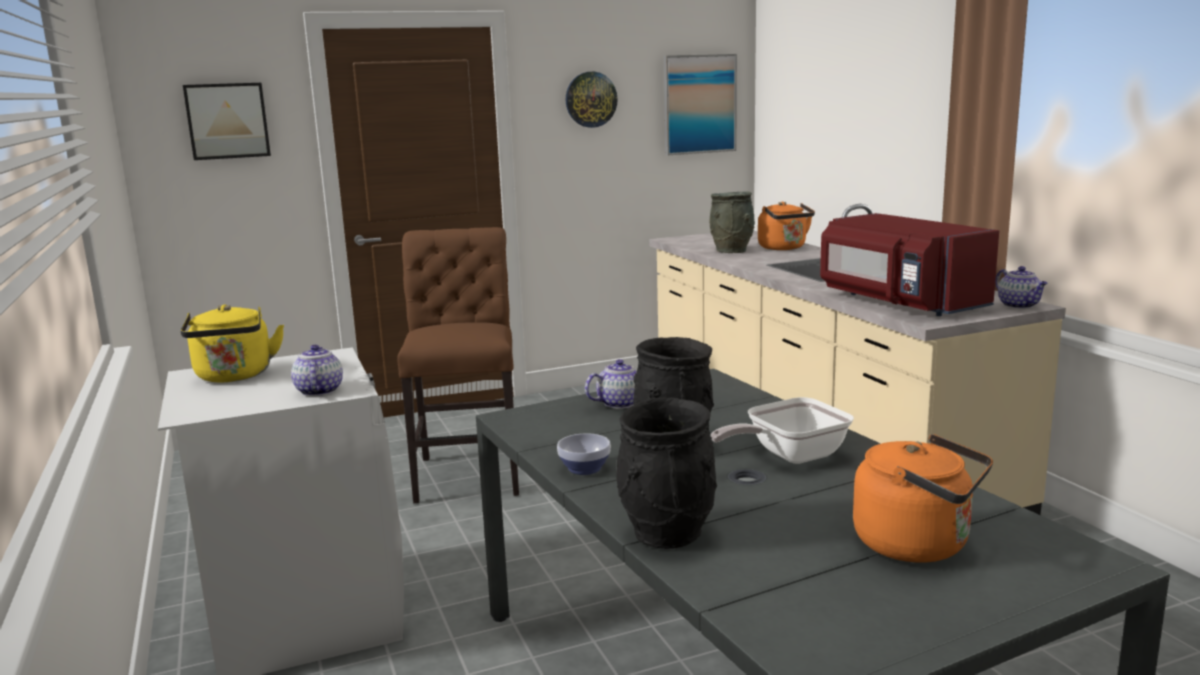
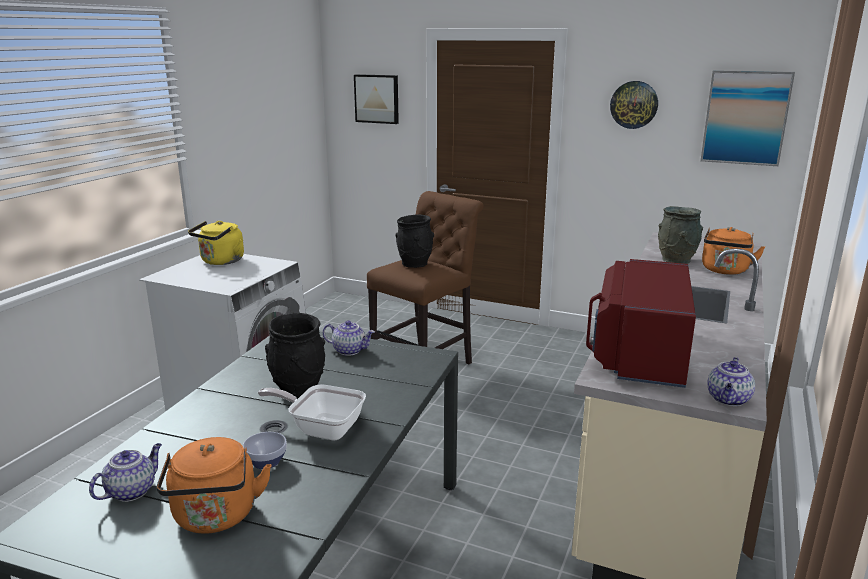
camera: 45 degrees right, 5 degrees up
teapot [291,345,343,396] -> teapot moved to [89,443,162,502]
bowl [557,434,611,475] -> bowl moved to [243,432,287,469]
black vase [616,397,717,549] -> black vase moved to [396,214,434,268]

